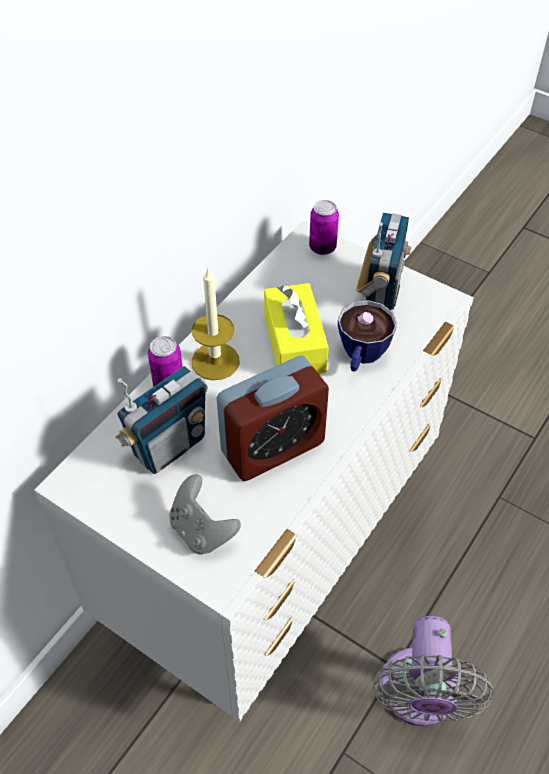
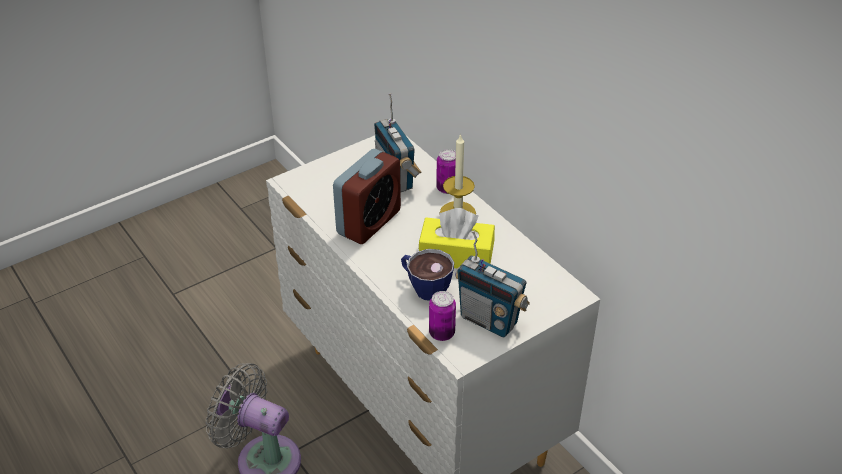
camera: 110 degrees right, 10 degrees down
grey game controller [169,475,241,555] -> none
alarm clock [217,356,329,481] -> alarm clock turned 135 degrees counterclockwise [333,149,401,244]
can [309,200,339,255] -> can moved to [429,291,456,341]

